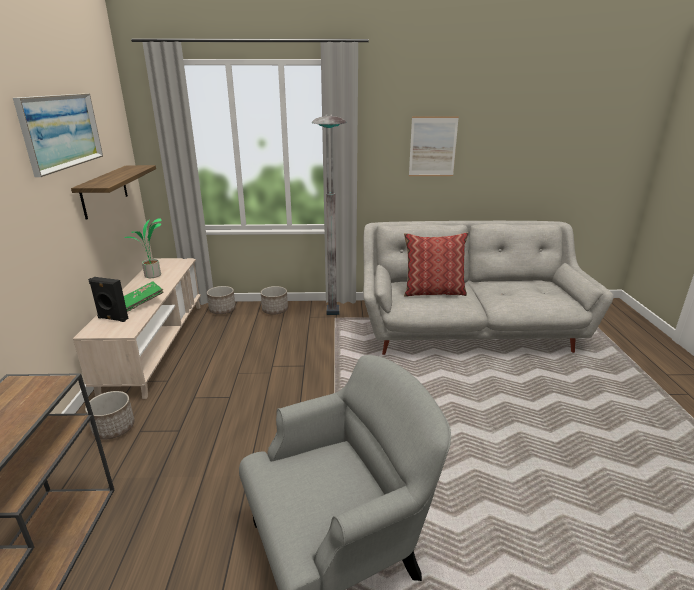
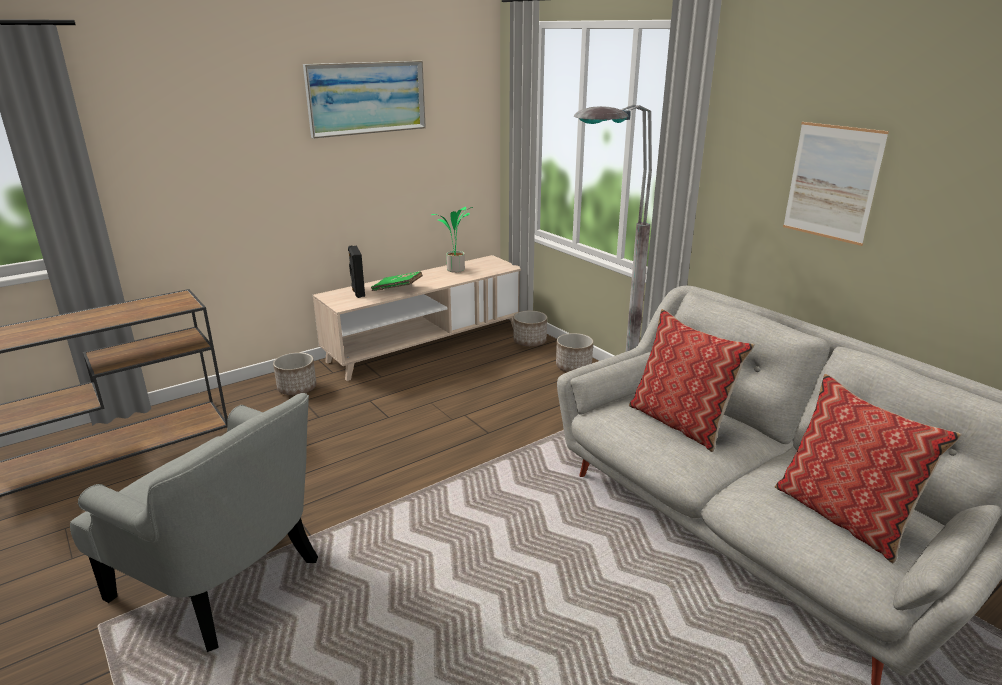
camera: 55 degrees right, 0 degrees up
shelf [71,165,156,220] -> none
none -> pillow [775,374,962,563]

